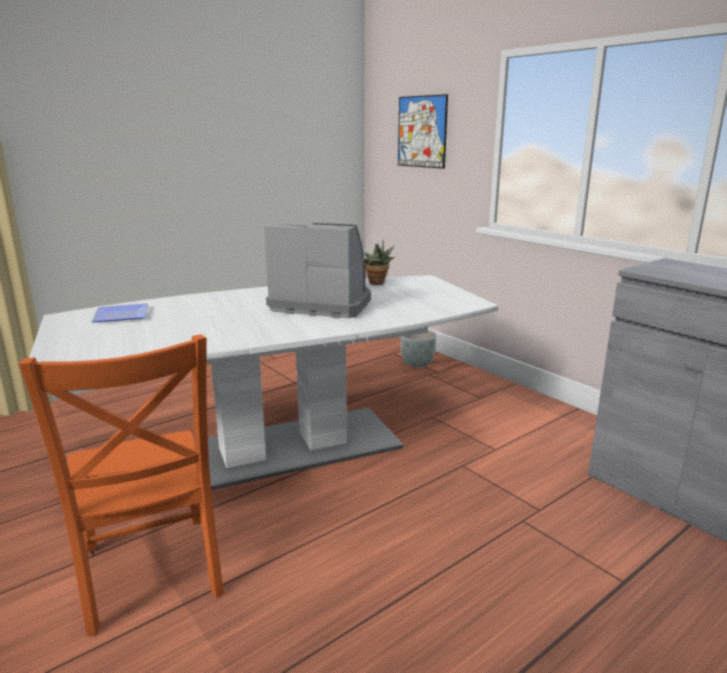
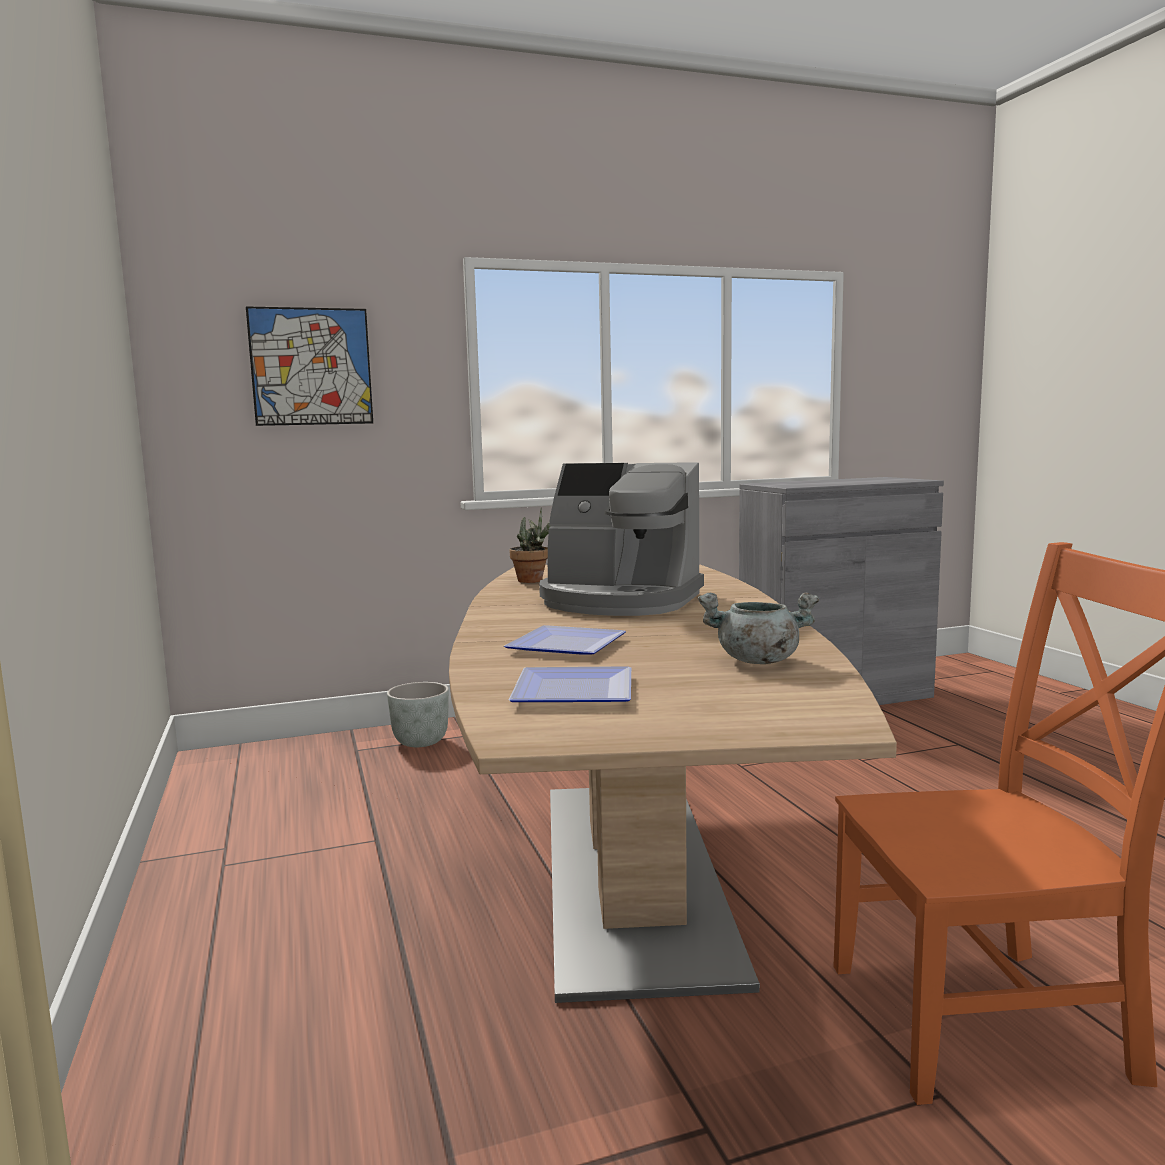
camera: 70 degrees left, 10 degrees down
white dining table [29,275,498,490] -> brown dining table [449,564,897,1003]
coffee machine [264,223,371,318] -> coffee machine turned 105 degrees counterclockwise [539,462,704,616]
none -> plate [504,625,626,655]
none -> grey cooking pot [698,593,819,664]

